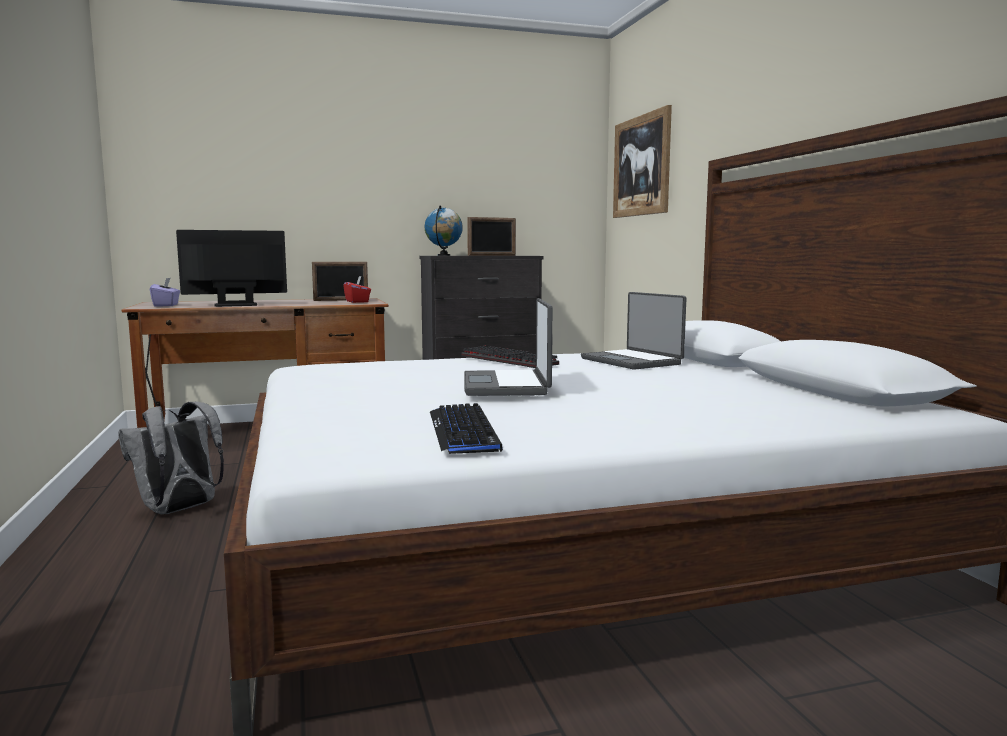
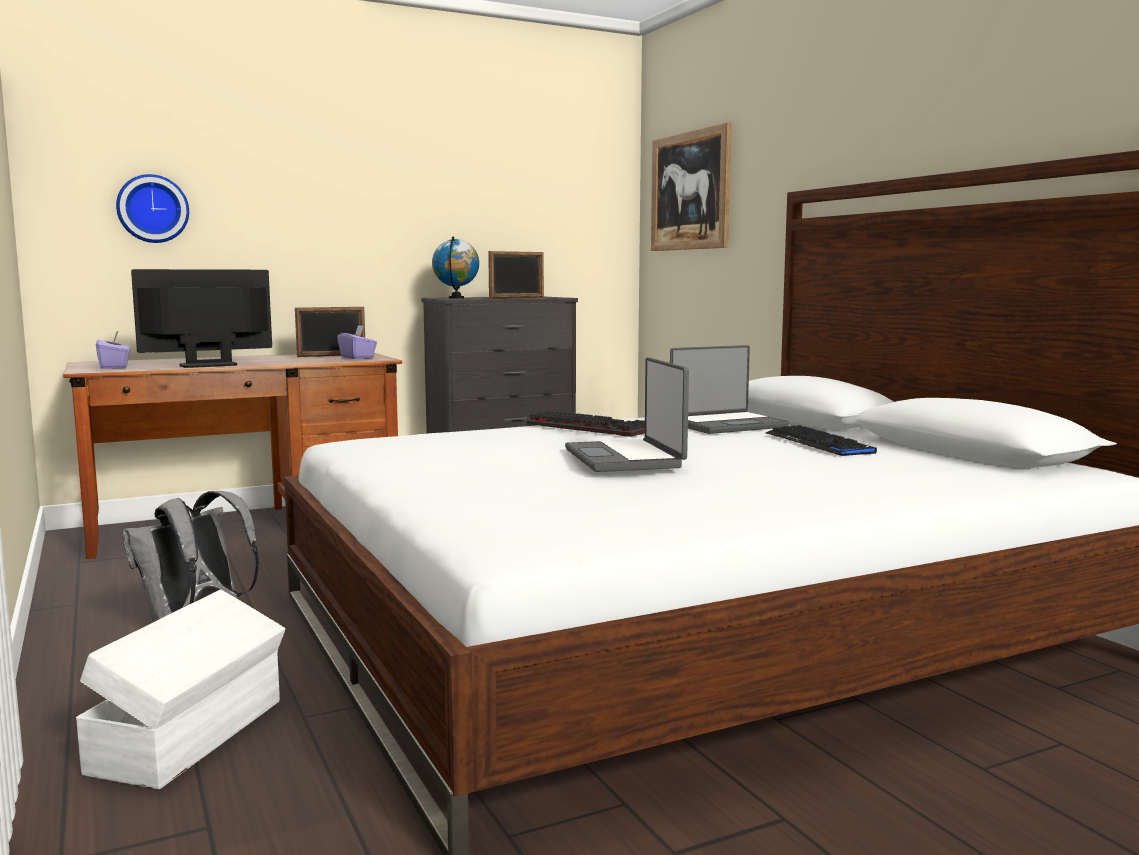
camera: 10 degrees left, 0 degrees up
red tissue box [343,276,371,303] -> purple tissue box [337,325,377,359]
keyboard [430,403,503,454] -> keyboard moved to [766,425,877,456]
laptop [581,292,686,370] -> laptop turned 75 degrees counterclockwise [670,345,789,434]
none -> white storage box [76,590,286,789]
none -> wall clock [116,174,189,243]

